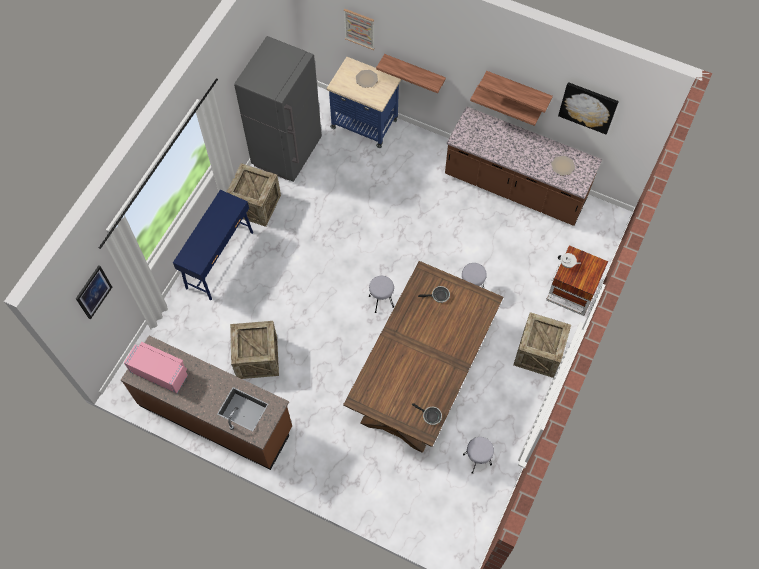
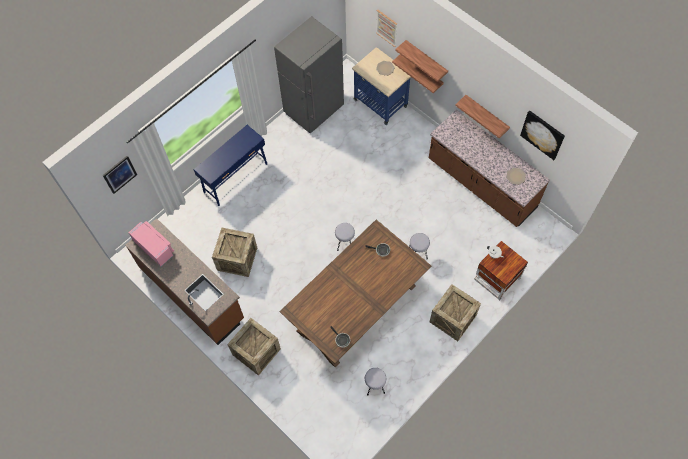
camera: 20 degrees right, 0 degrees up
crate [227,163,281,227] -> crate moved to [227,318,281,376]
shelf [478,71,553,113] -> shelf moved to [395,40,448,82]

